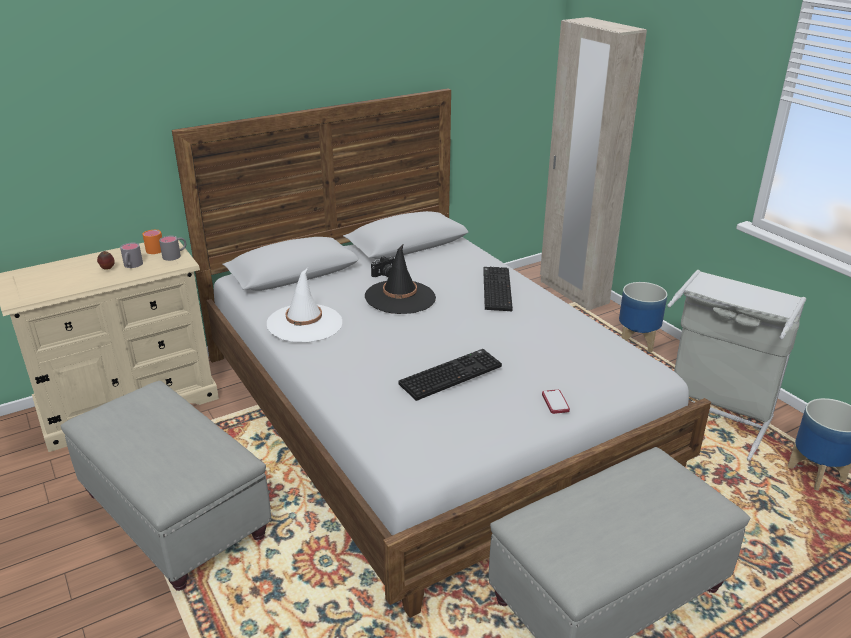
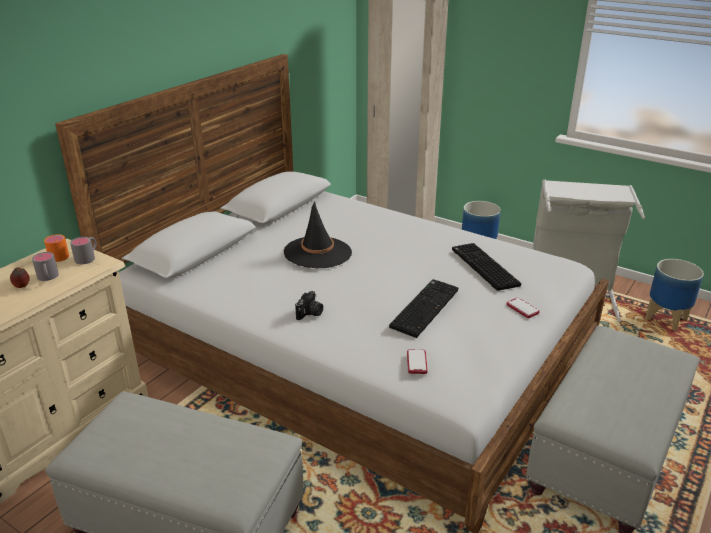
camera: 25 degrees left, 0 degrees up
white hat [267,268,342,342] -> none
camera [371,256,394,277] -> camera moved to [295,291,323,320]
keyboard [483,267,513,311] -> keyboard moved to [452,243,521,291]
none -> phone [407,350,428,374]

